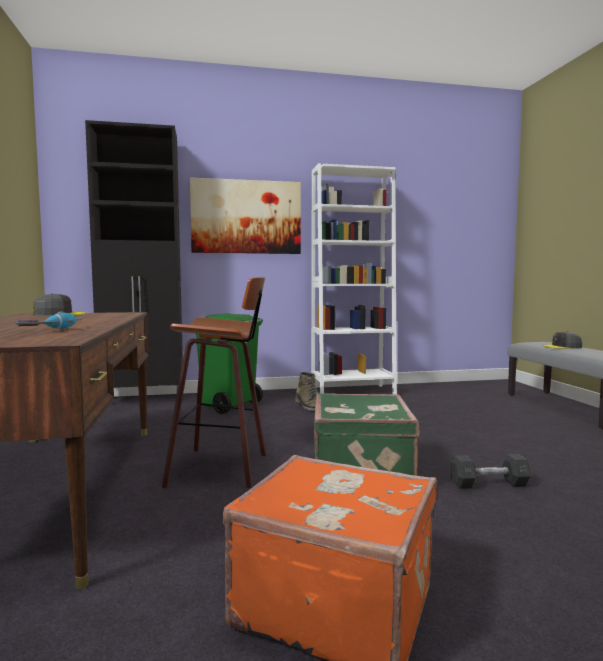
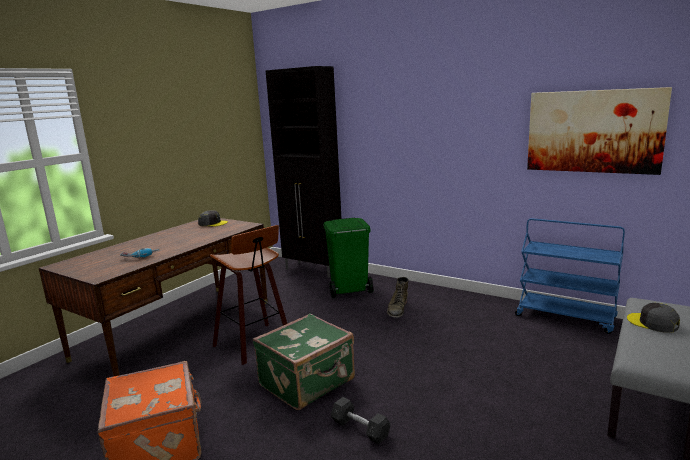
camera: 45 degrees right, 10 degrees up
picture [190,178,301,254] -> picture moved to [527,87,672,175]
white bookcase [311,163,397,394] -> none
none -> blue cart [515,218,625,334]

